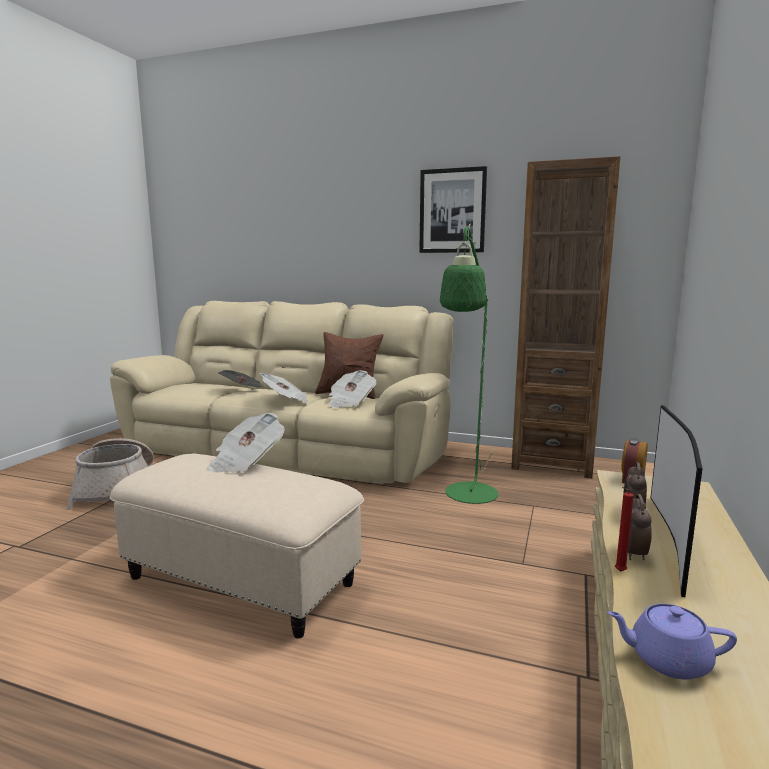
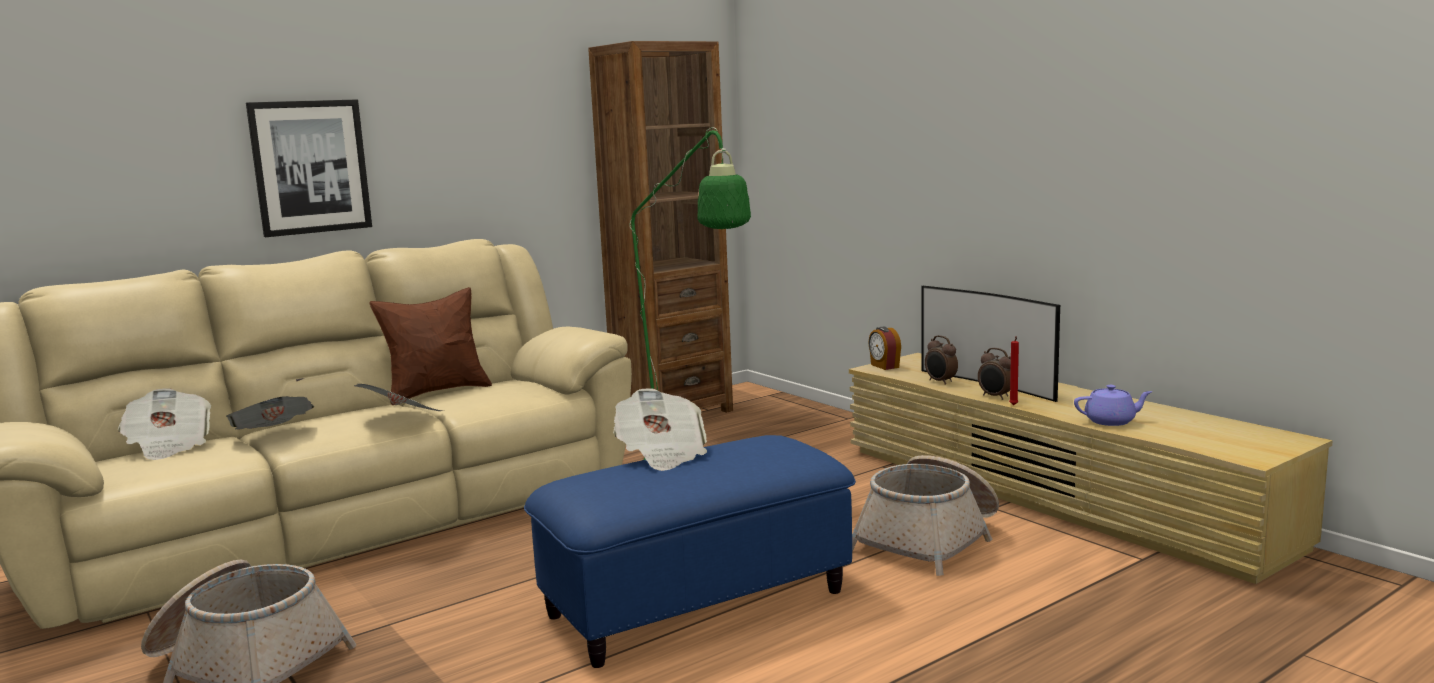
camera: 55 degrees left, 0 degrees up
beige ottoman [110,454,364,639] -> blue ottoman [524,435,856,668]
newspaper [329,370,376,408] -> newspaper moved to [118,388,211,460]
picture [419,166,487,253] -> picture moved to [246,99,372,237]
purple teapot [607,604,737,680] -> purple teapot turned 135 degrees counterclockwise [1074,385,1153,426]
none -> basket [852,455,999,576]

